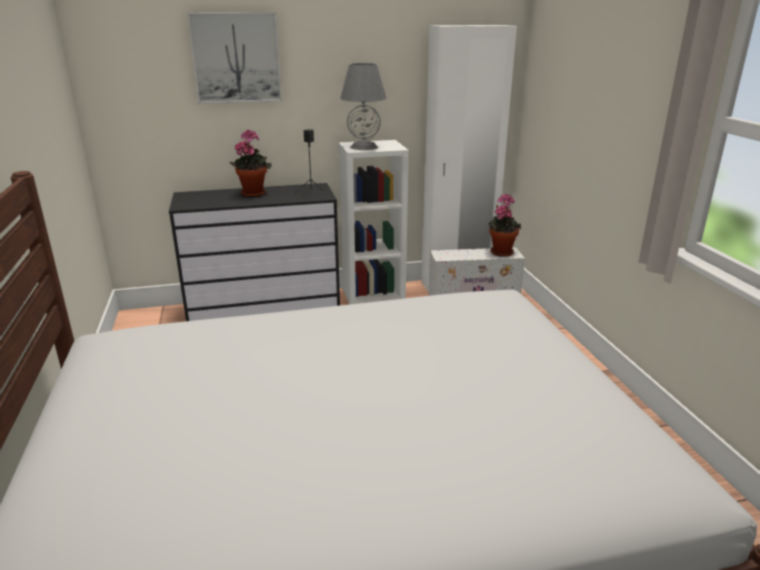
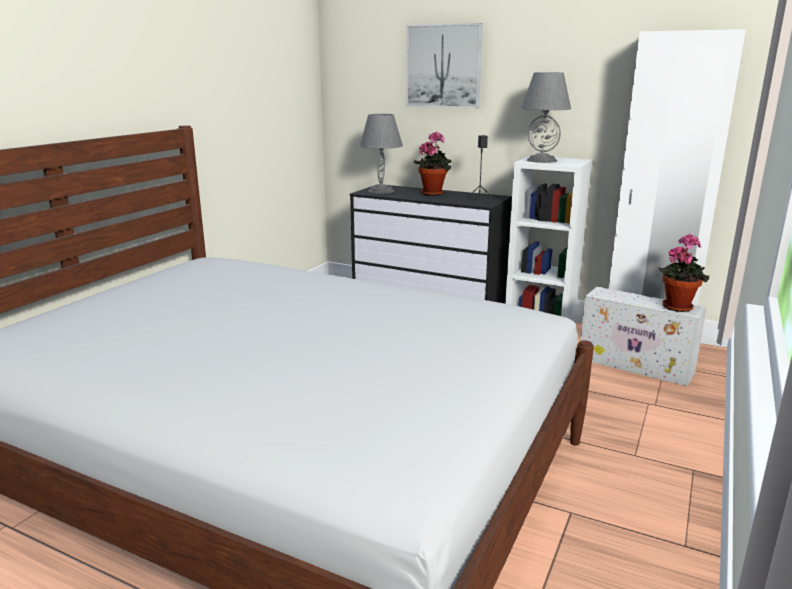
camera: 40 degrees right, 5 degrees down
none -> grey table lamp [360,114,403,194]

